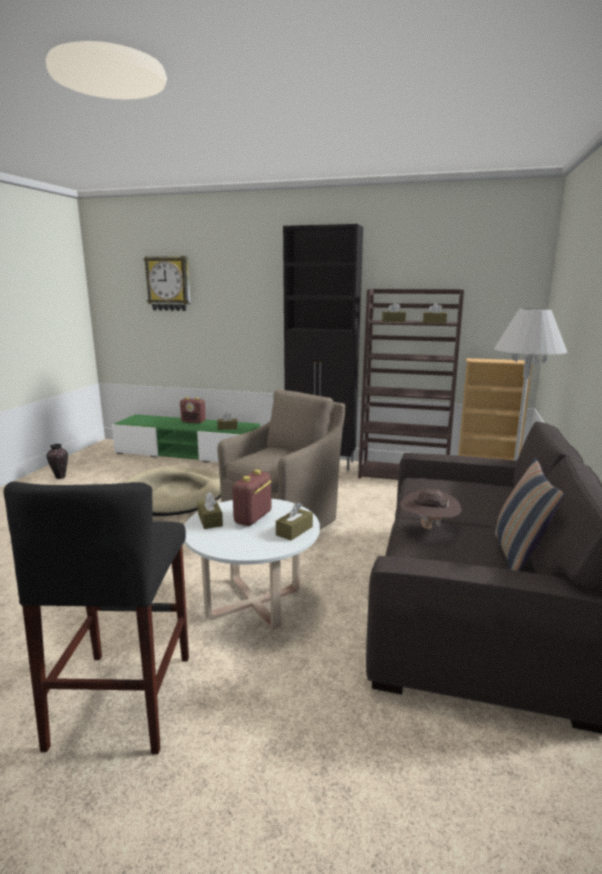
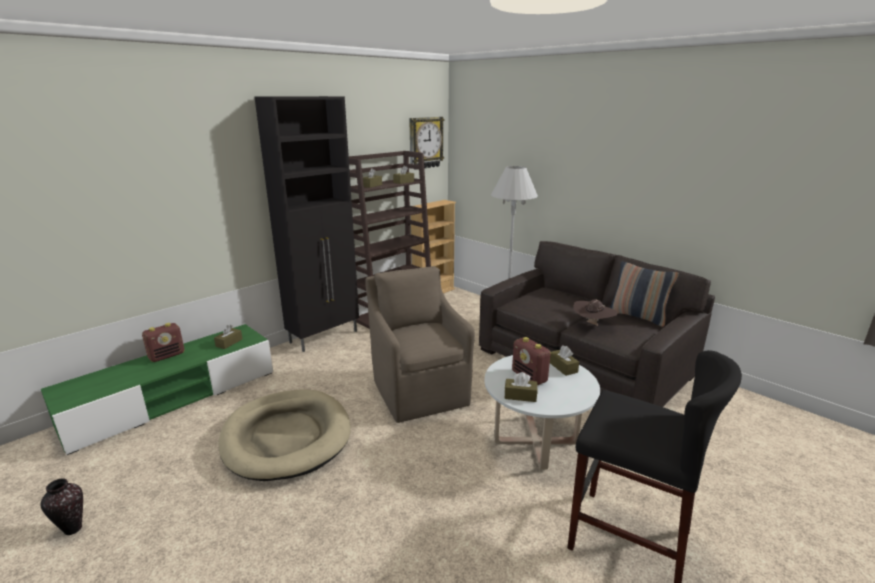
camera: 60 degrees left, 5 degrees up
wall clock [143,256,191,311] -> wall clock moved to [409,117,445,170]

